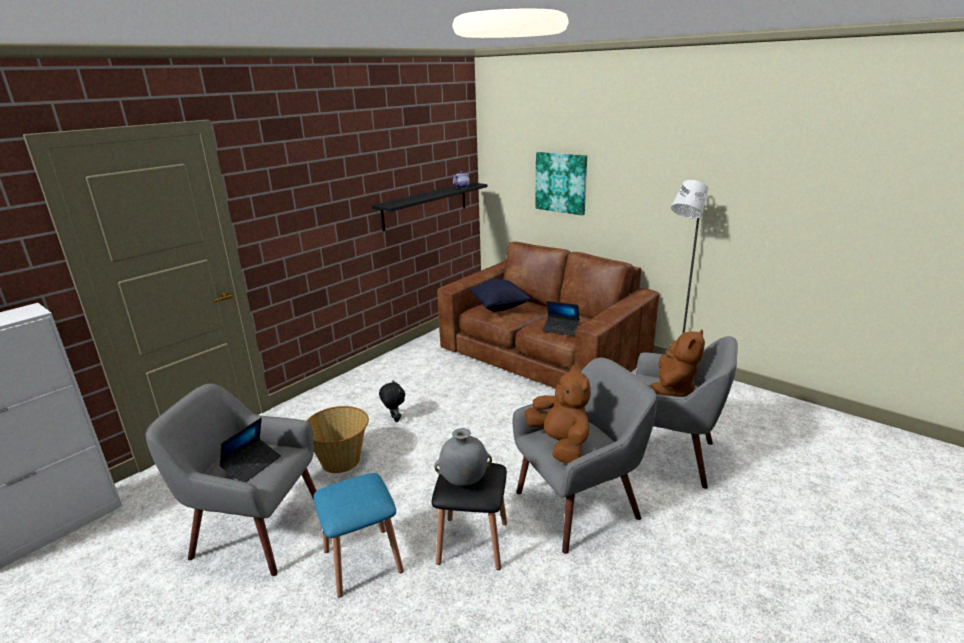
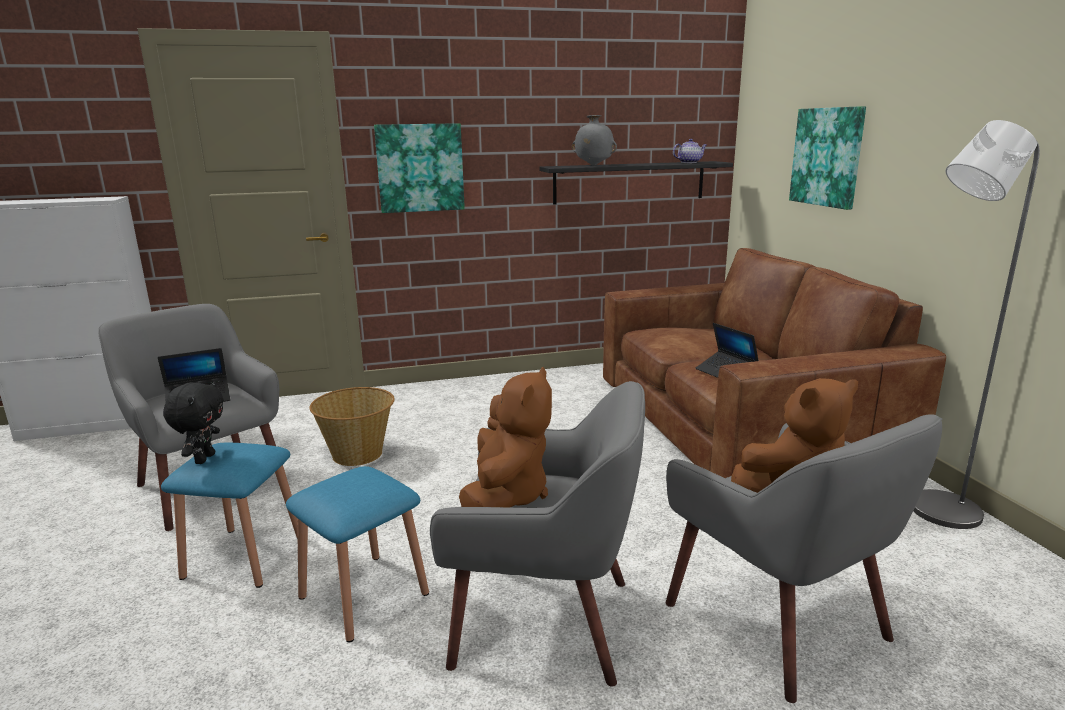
camera: 35 degrees right, 5 degrees down
black plush toy [379,380,405,422] -> black plush toy moved to [163,381,224,464]
black stool [432,463,507,570] -> blue stool [286,466,429,642]
grey vase [435,428,492,486] -> grey vase moved to [572,115,617,166]
black pillow [470,279,531,312] -> none
none -> picture [374,123,465,213]

